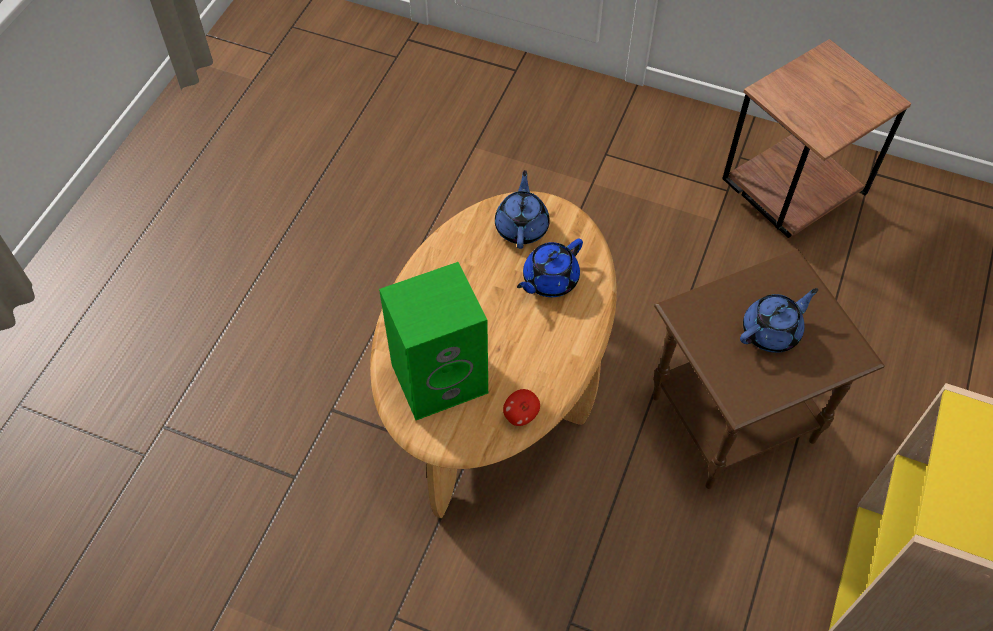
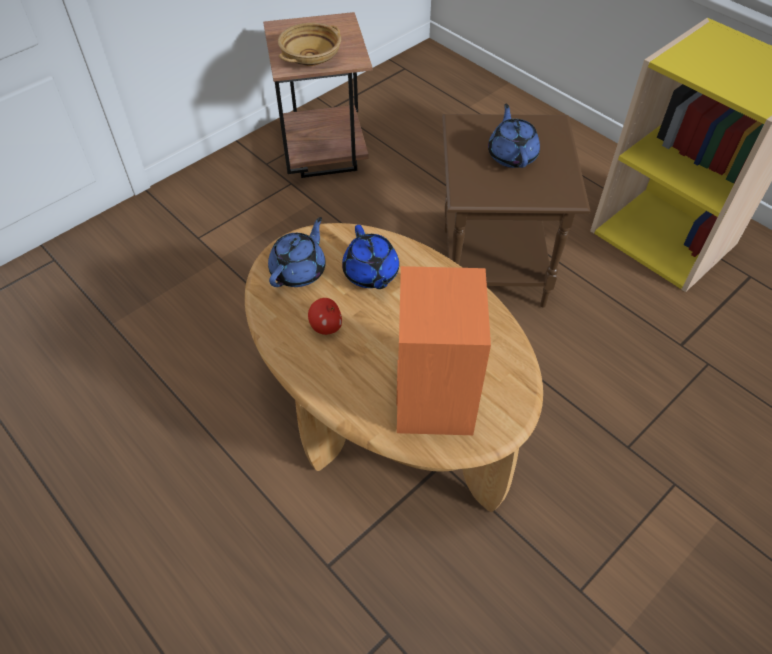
camera: 65 degrees left, 5 degrees down
green speaker [379,262,488,420] -> orange speaker [396,266,491,435]
blue teapot [495,170,550,249] -> blue teapot turned 90 degrees clockwise [268,217,326,287]
apple [503,389,540,426] -> apple moved to [308,298,342,335]
none -> beige bowl [278,23,341,66]

